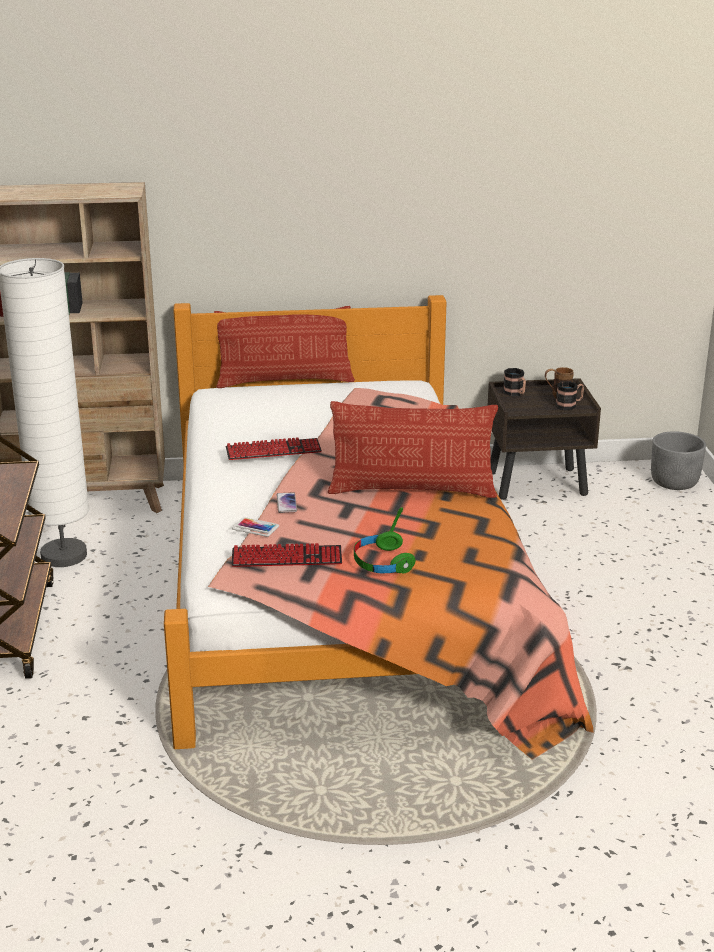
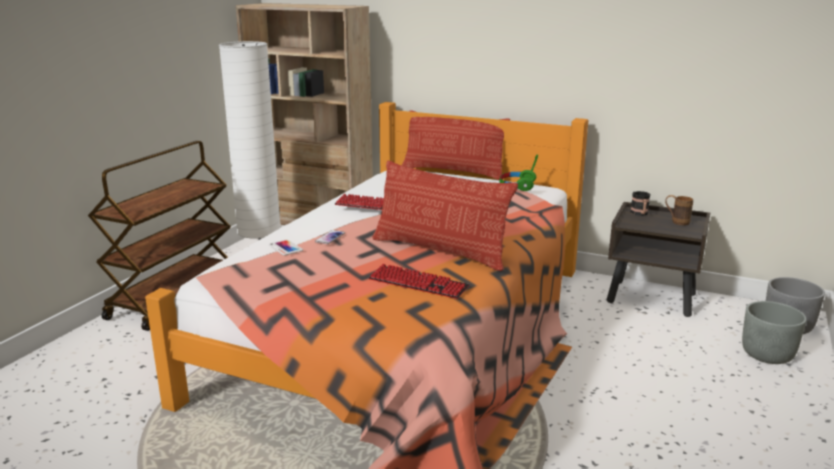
camera: 30 degrees right, 5 degrees down
keyboard [231,543,342,567] -> keyboard moved to [369,264,470,299]
green headphones [354,507,416,574] -> green headphones moved to [500,155,538,191]
mug [556,381,584,410] -> none
none -> grey planter [742,301,807,364]

